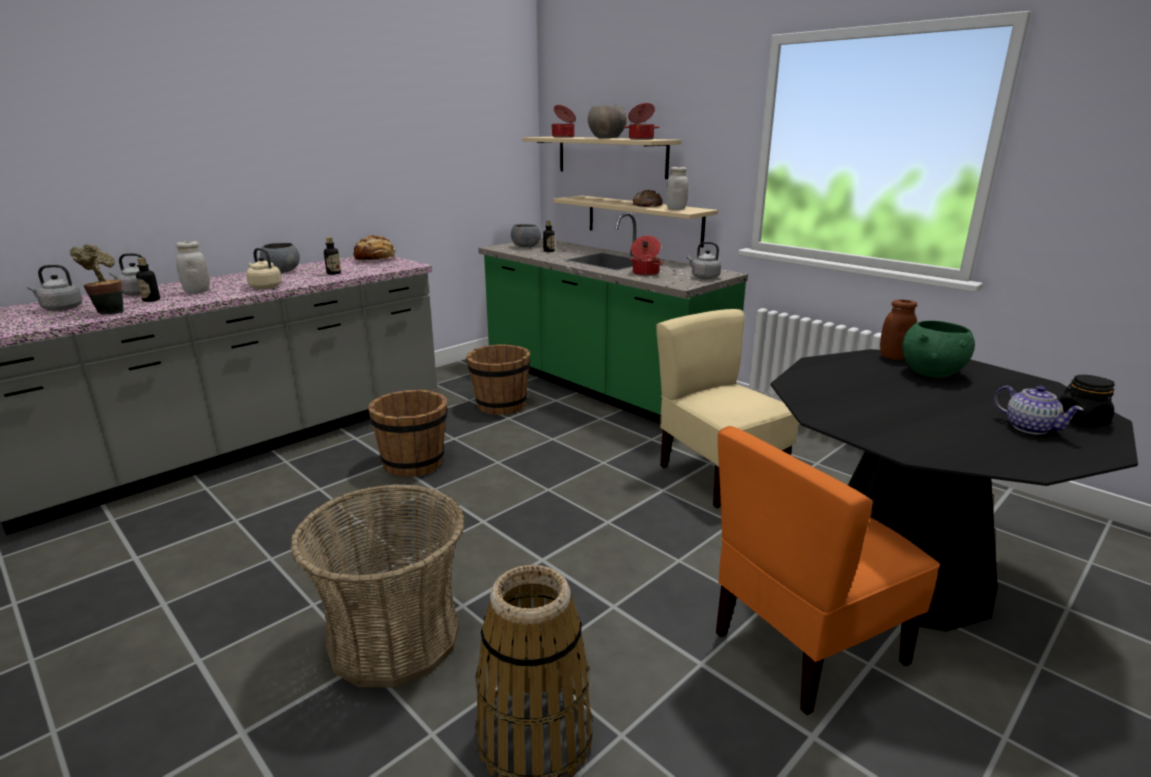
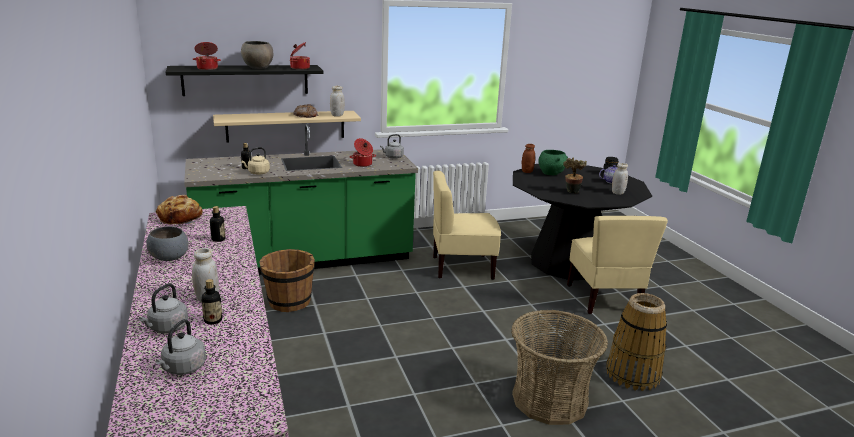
camera: 65 degrees left, 0 degrees up
potted plant [70,244,124,315] -> potted plant moved to [563,158,587,193]
beige kettle [246,248,282,289] -> beige kettle moved to [241,147,270,175]
brown bucket [368,389,448,477] -> none
grey bowl [511,224,541,247] -> none
beige shelf [522,137,681,179] -> black shelf [166,65,324,96]
orange chair [716,426,940,715] -> beige chair [567,216,668,314]
none -> white jar [612,163,628,195]

